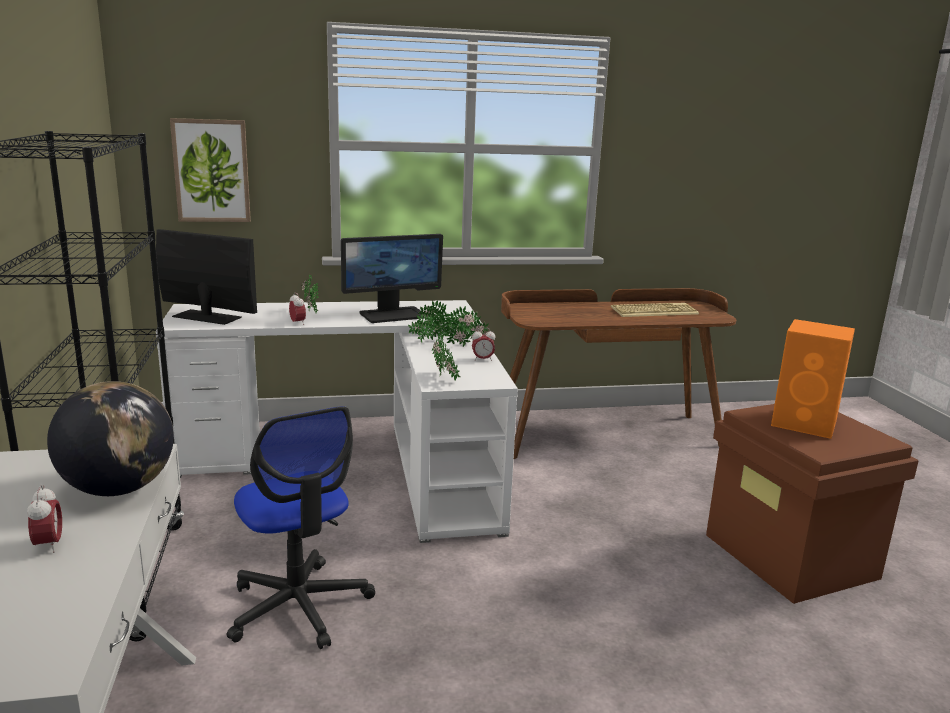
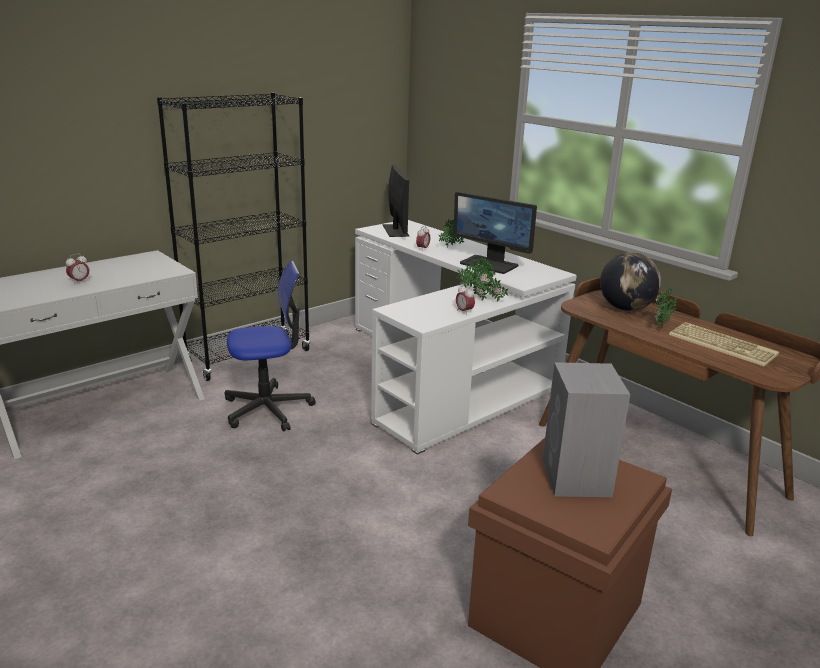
camera: 60 degrees right, 5 degrees up
globe [47,381,174,496] -> globe moved to [600,252,661,311]
picture [170,118,251,222] -> none
office chair [227,406,375,649] -> office chair turned 135 degrees counterclockwise [225,261,316,432]
potted plant [432,331,461,380] -> potted plant moved to [655,288,677,328]
orange speaker [771,319,855,439] -> grey speaker [542,362,630,497]

